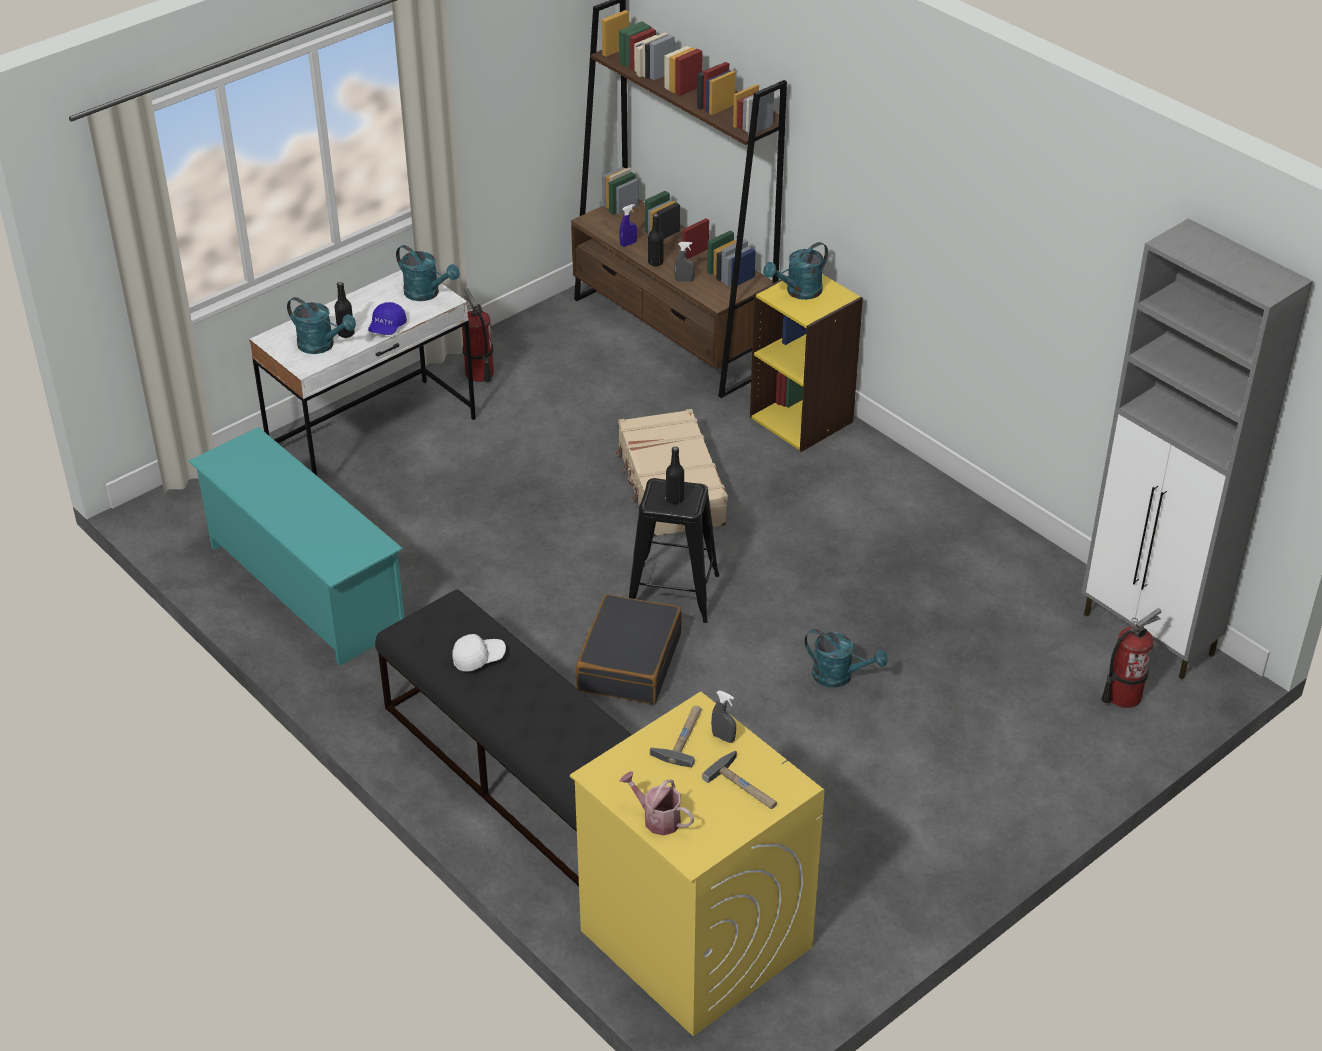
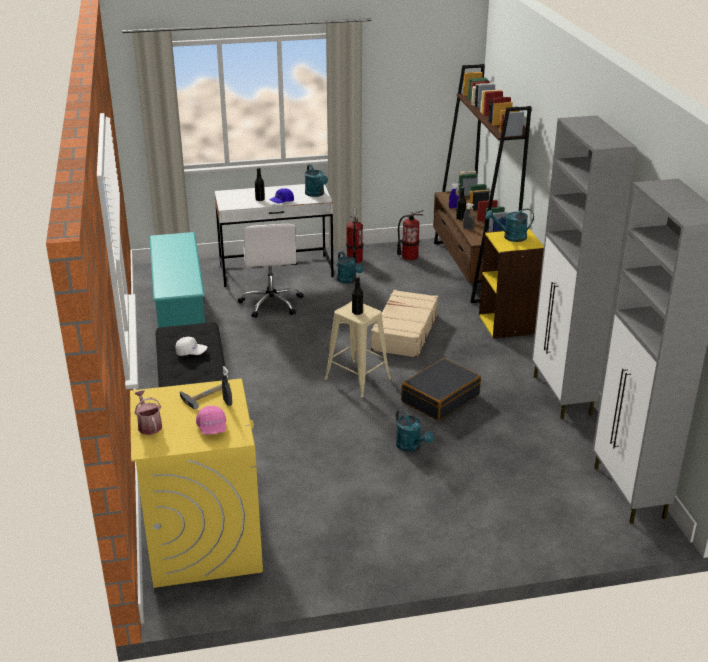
camera: 30 degrees right, 10 degrees down
turquoise watering can [287,297,356,354] -> turquoise watering can moved to [337,252,363,284]
black suitcase [576,594,682,704] -> black suitcase moved to [401,358,481,421]
black stool [629,478,720,623] -> beige stool [324,301,391,397]
hammer [702,750,777,809] -> pink cap [196,406,227,435]
fire extinguisher [1101,608,1161,708] -> fire extinguisher moved to [397,210,424,260]
none -> white office chair [238,224,303,318]
none -> grey cabinet [532,115,636,419]

